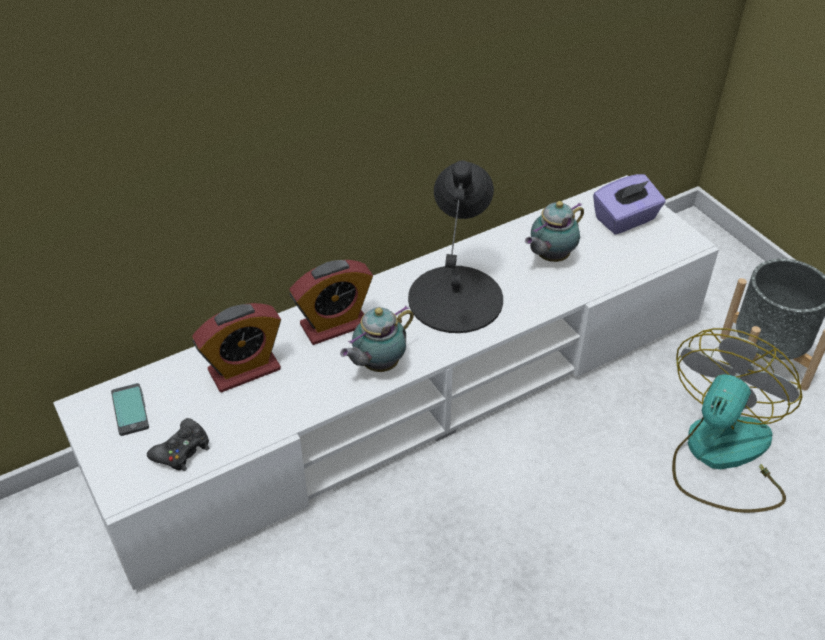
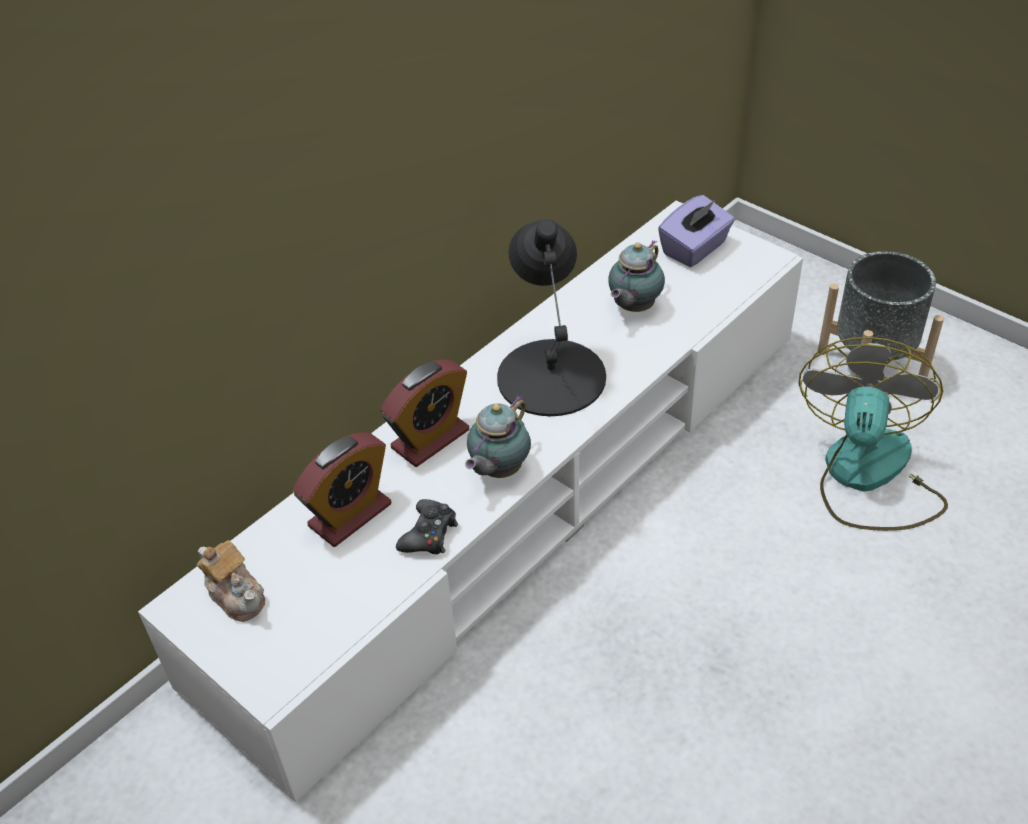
camera: 15 degrees left, 0 degrees up
phone [111,383,149,436] -> teapot [196,540,265,622]
black game controller [147,418,209,471] -> black game controller moved to [396,499,458,554]

